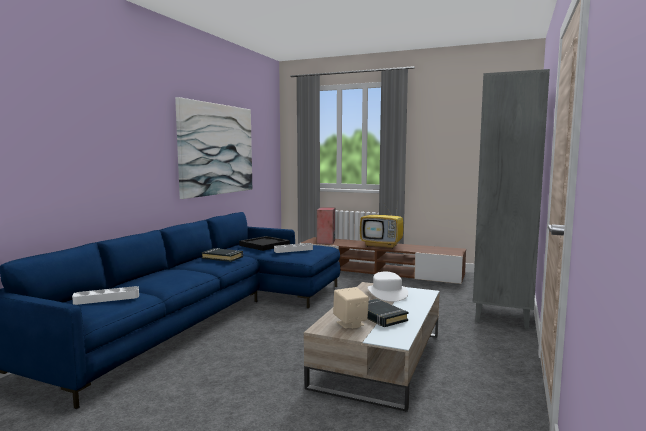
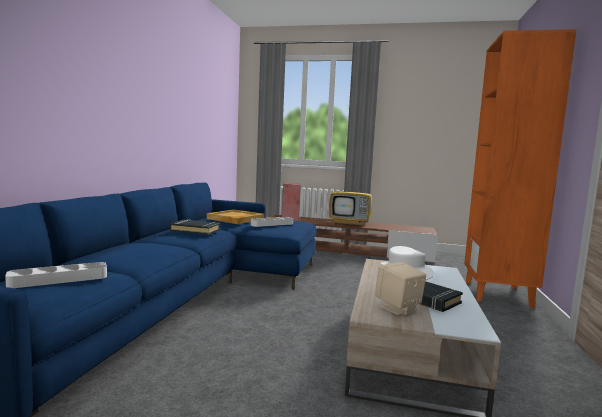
camera: 10 degrees left, 0 degrees up
picture [175,97,252,199] -> none
black tray [239,236,290,251] -> beige tray [207,209,264,224]
grey bookcase [473,69,550,329] -> orange bookcase [464,29,577,308]

